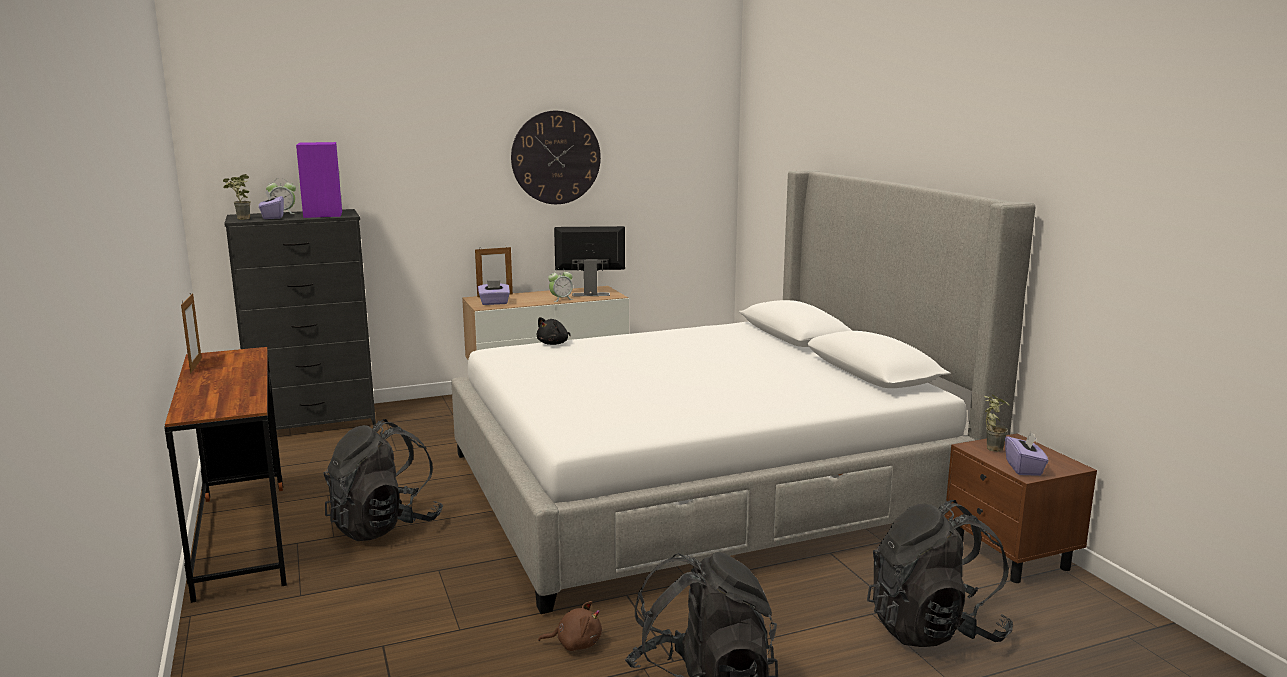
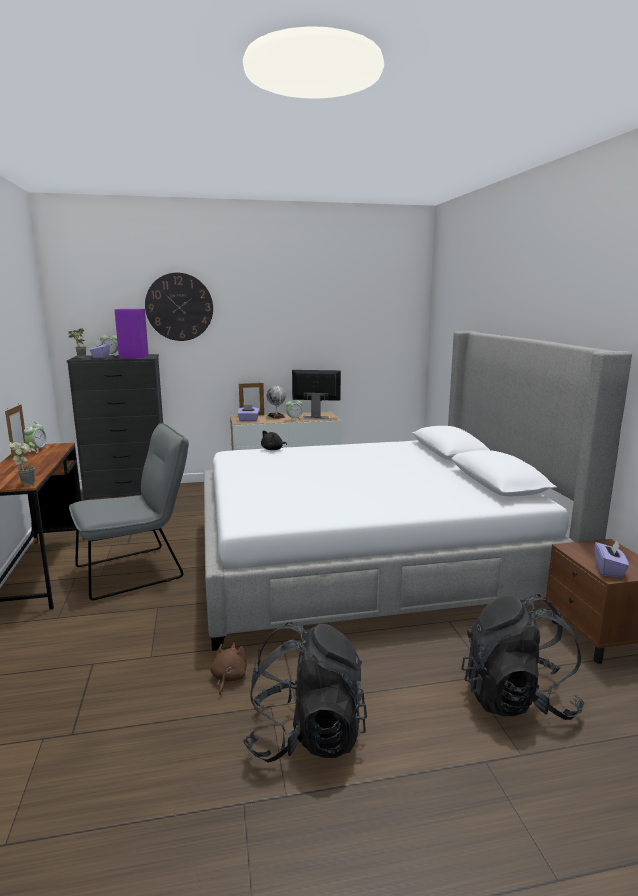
camera: 10 degrees right, 0 degrees up
black backpack [323,419,443,541] -> grey chair [69,423,189,600]
wall clock [511,111,601,204] -> wall clock moved to [145,273,213,341]
brown plush toy [538,601,602,651] -> brown plush toy turned 90 degrees counterclockwise [210,642,247,695]
potted plant [984,394,1010,452] -> potted plant moved to [8,442,36,486]
none -> alarm clock [24,421,48,453]
none -> globe [267,386,286,419]

